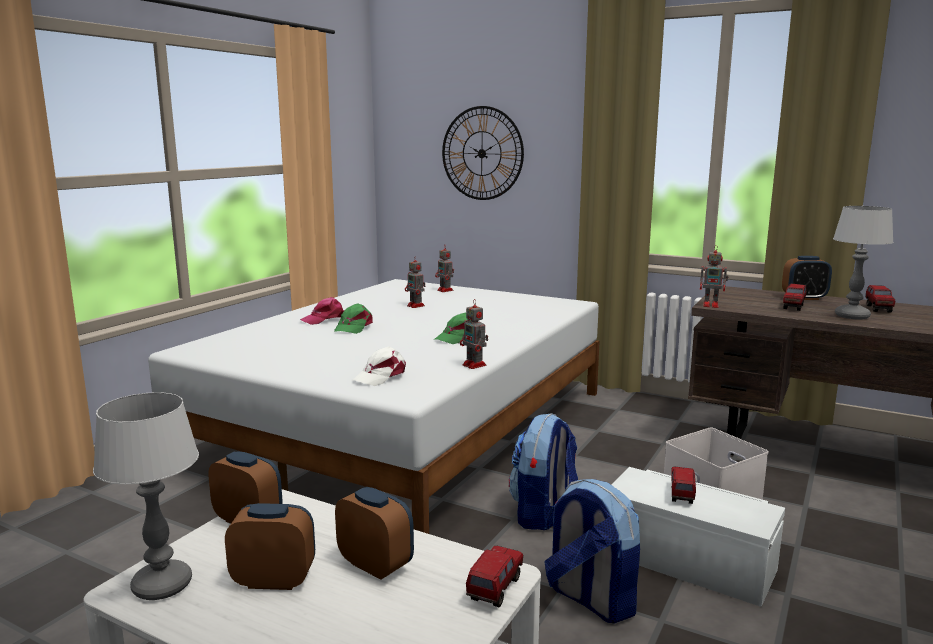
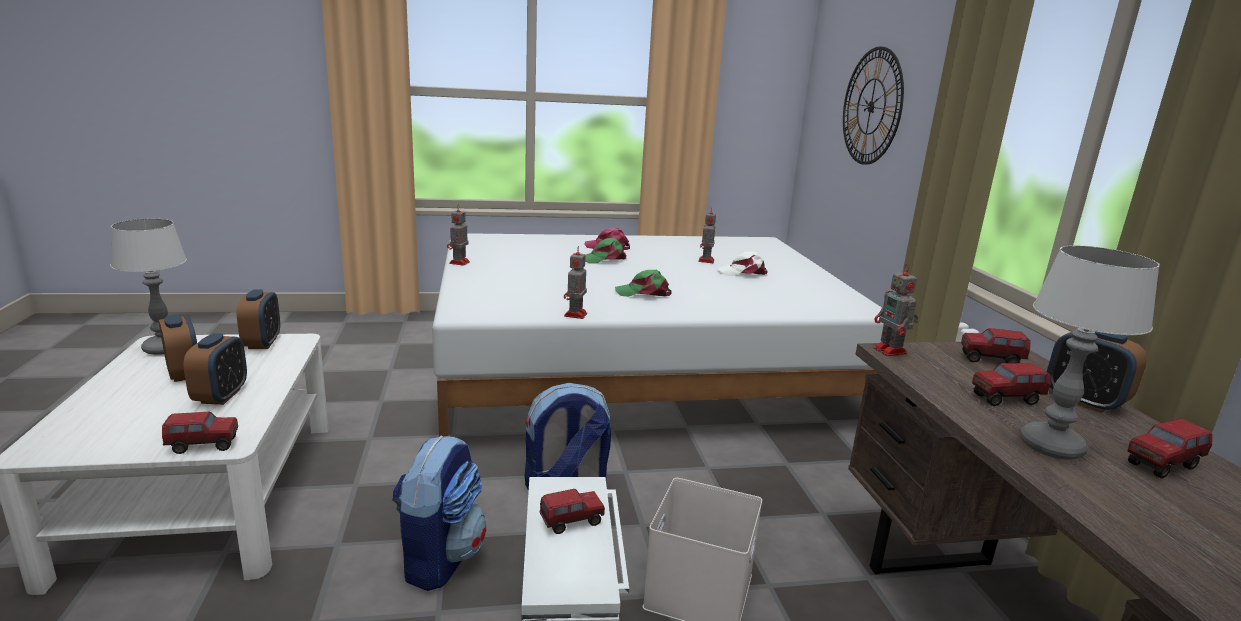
camera: 50 degrees right, 5 degrees up
white cap [352,346,406,386] -> white cap moved to [718,251,767,276]
toy robot [435,245,454,292] -> toy robot moved to [447,206,470,266]
none -> toy truck [961,328,1031,363]

